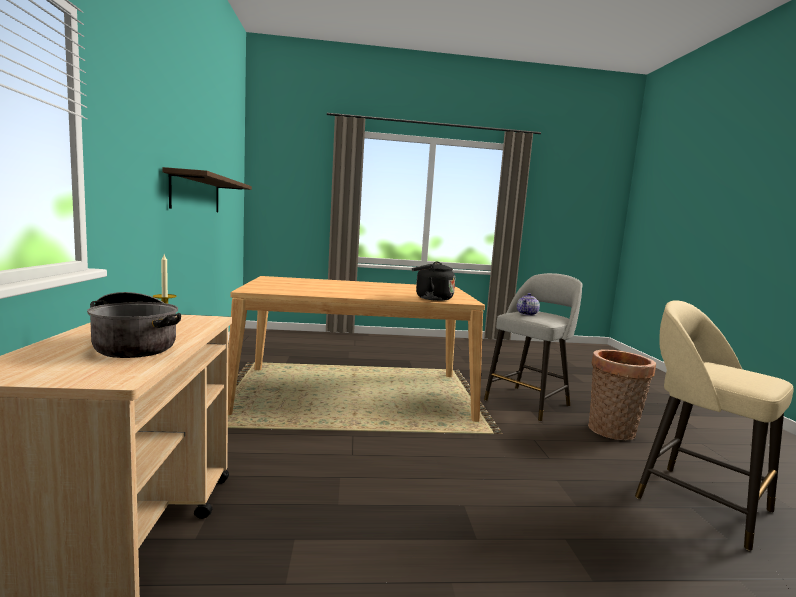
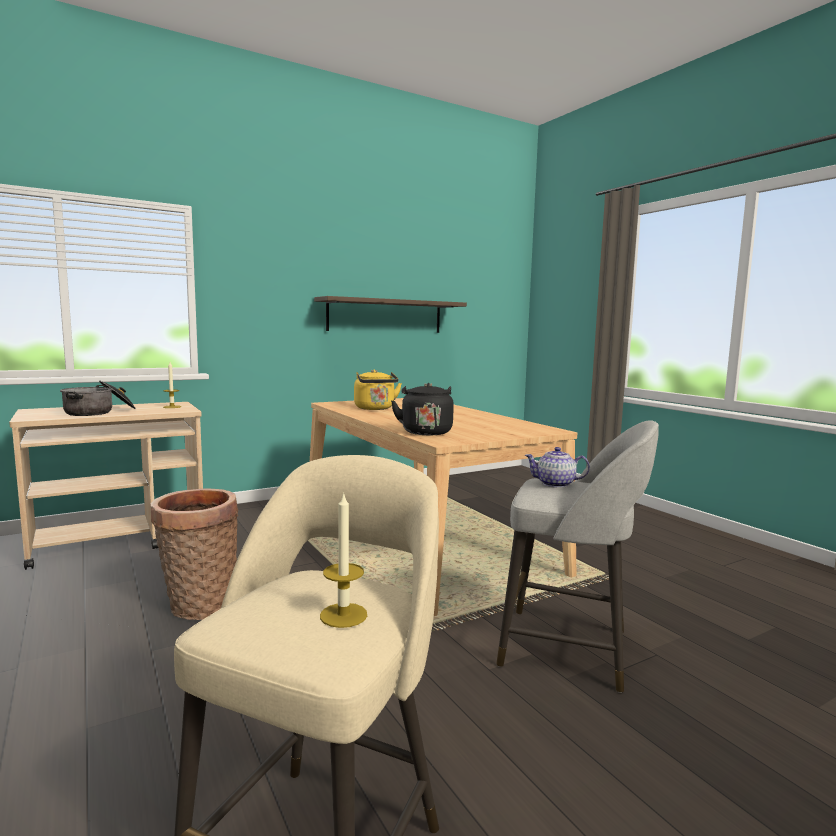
camera: 65 degrees right, 0 degrees up
basket [588,350,656,440] -> basket moved to [151,488,238,620]
none -> candle [320,492,367,628]
none -> yellow kettle [354,369,402,410]

